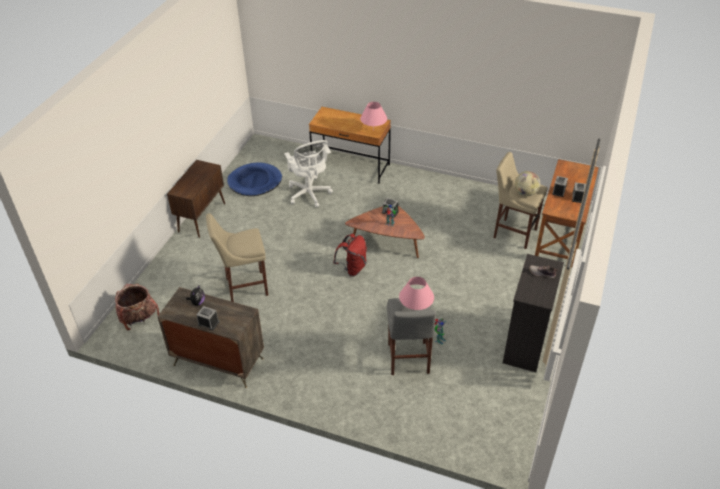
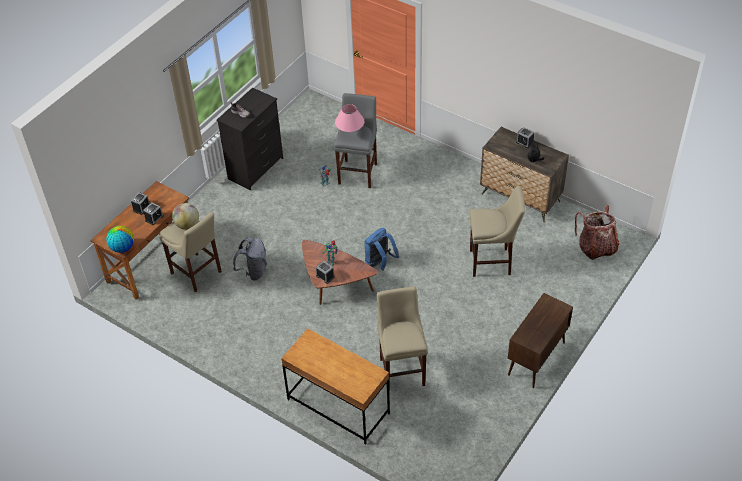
camera: 165 degrees left, 5 degrees up
blue dog bed [227,162,282,196] -> none
white office chair [284,140,333,208] -> beige stool [377,286,428,392]
red backpack [333,234,367,277] -> blue backpack [365,228,399,270]
pink table lamp [360,102,387,126] -> none
none -> globe [106,226,134,253]
none -> grey backpack [233,237,267,281]

